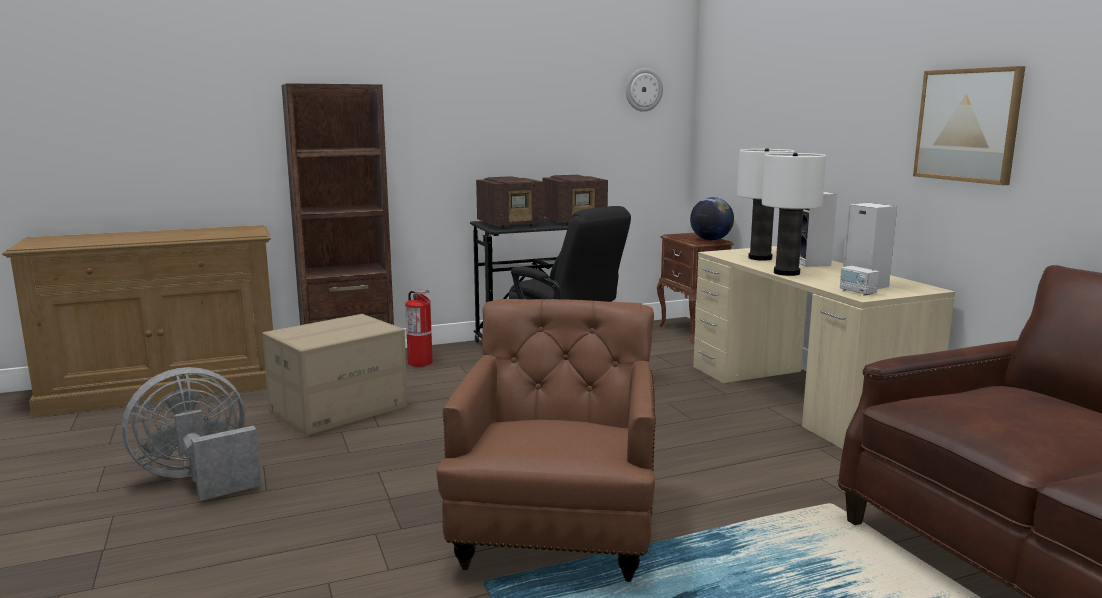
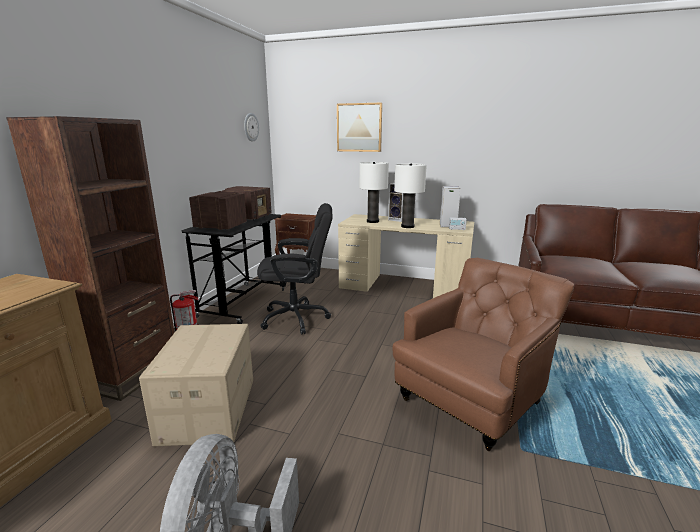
camera: 50 degrees left, 5 degrees up
brown armchair [436,299,656,582] -> brown armchair turned 90 degrees clockwise [392,258,574,451]
radio [476,176,545,228] -> radio turned 90 degrees counterclockwise [189,191,247,230]
globe [690,197,734,241] -> none
picture [913,66,1025,185] -> picture moved to [337,102,382,152]

